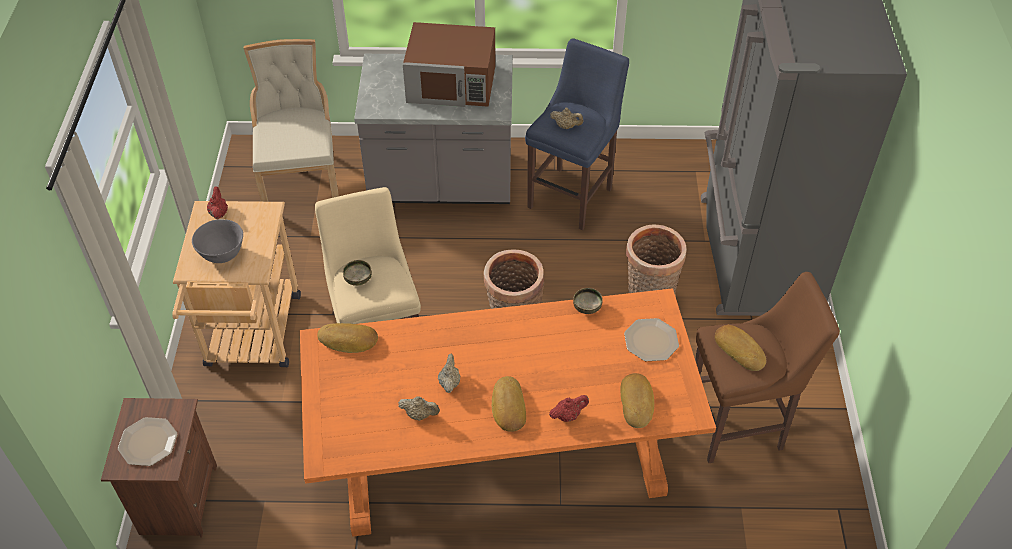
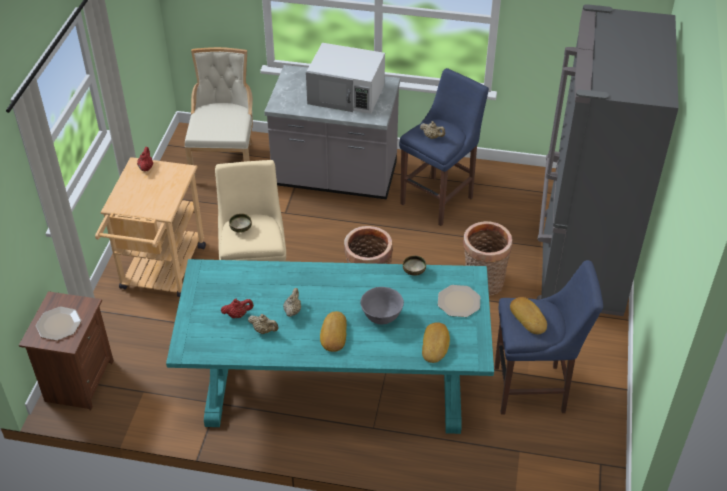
camera: 10 degrees right, 5 degrees down
grey bowl [192,219,243,263] -> grey bowl moved to [360,287,404,324]
orange dining table [300,288,716,537] -> turquoise dining table [166,259,494,434]
bread [317,323,378,353] -> none
brown microwave [403,22,496,107] -> white microwave [306,43,385,114]
red teapot [549,395,589,422] -> red teapot moved to [221,299,254,318]
brown stool [695,272,840,463] -> blue stool [494,260,603,415]

